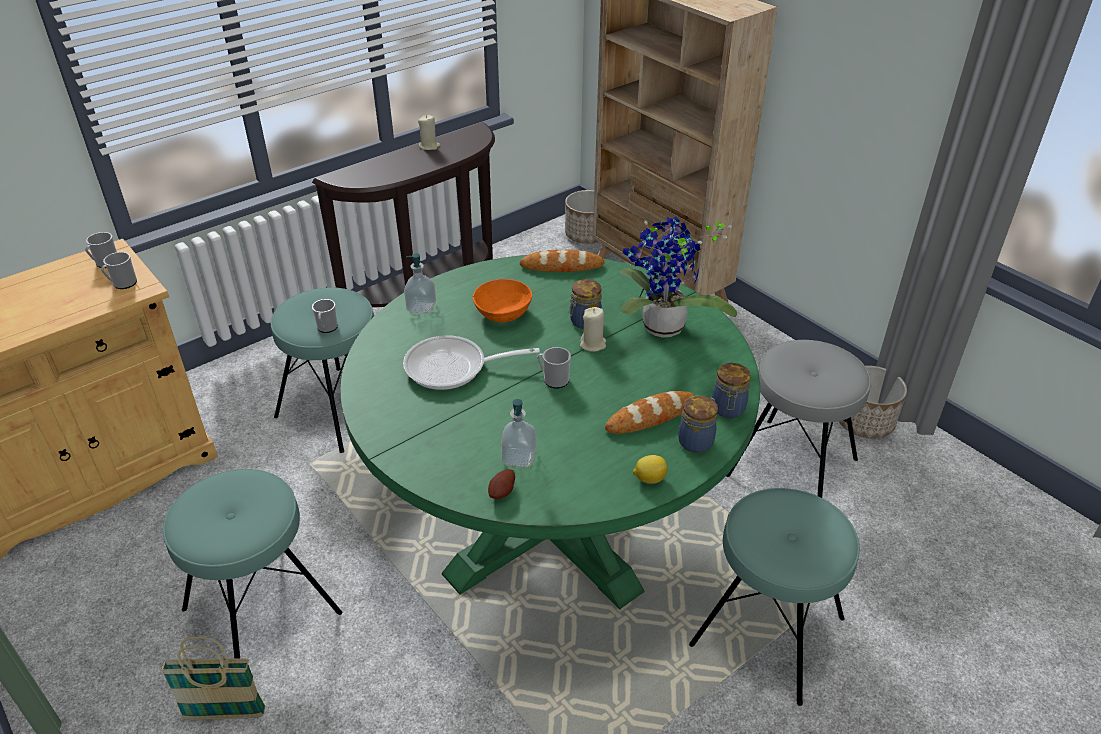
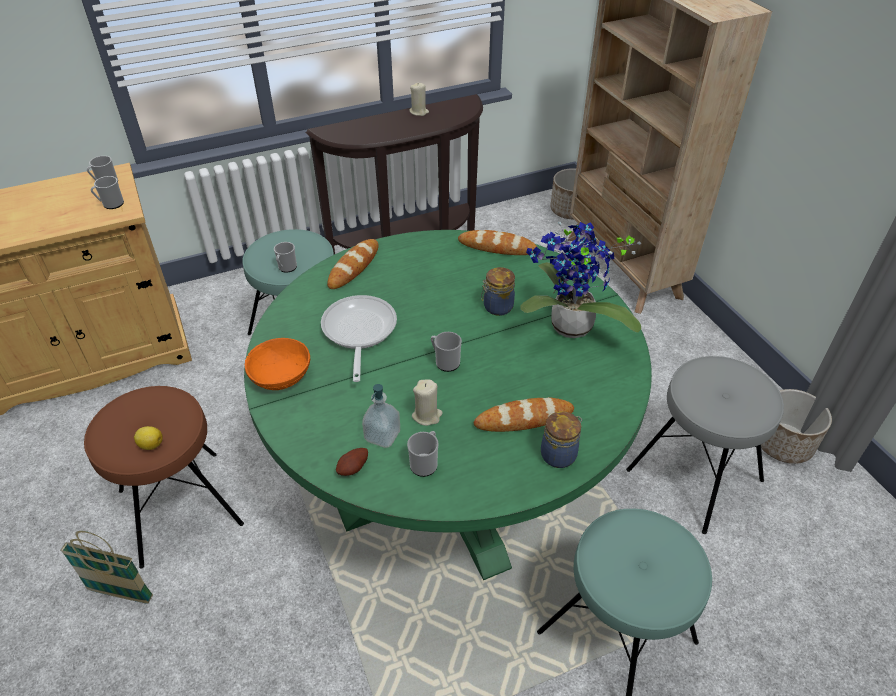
camera: 15 degrees right, 5 degrees up
turquoise stool [163,469,343,659] -> brown stool [84,386,244,569]
frying pan [403,335,540,390] -> frying pan turned 75 degrees clockwise [321,295,397,382]
soap dispenser [404,253,436,314] -> bread [327,239,378,289]
orange bowl [473,279,532,322] -> orange bowl moved to [245,338,310,390]
beige candle [580,307,606,352] -> beige candle moved to [412,379,443,426]
lemon [633,455,667,484] -> lemon moved to [134,426,163,450]
jar [712,363,751,418] -> none
none -> mug [407,431,439,477]

